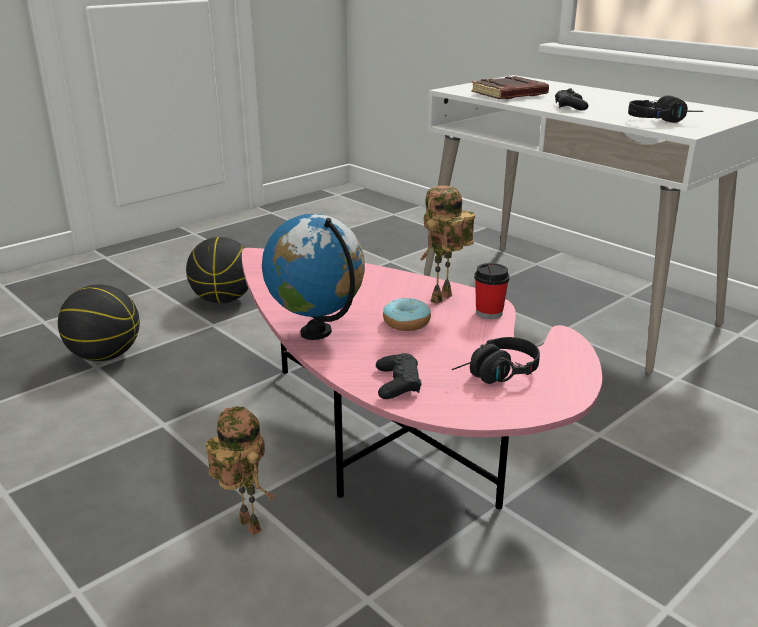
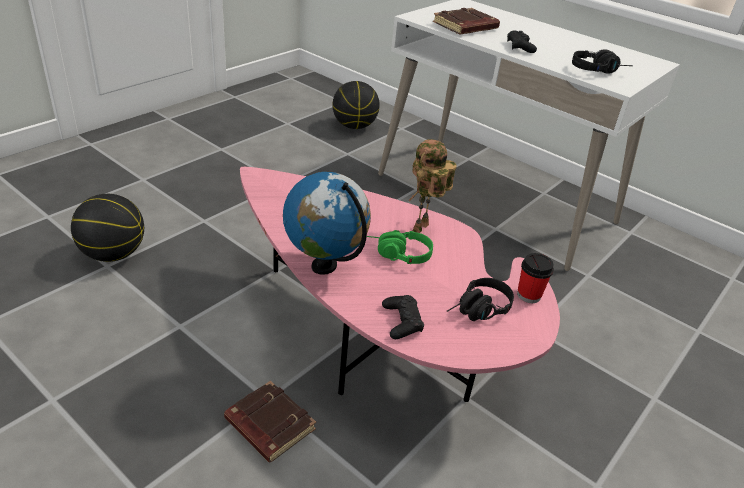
camera: 10 degrees left, 10 degrees up
basketball [186,237,248,303] -> basketball moved to [332,81,380,129]
toy robot [205,407,276,536] -> brown book [224,381,316,462]
donut [383,298,431,331] -> green headphones [367,230,433,264]
cup [474,263,510,319] -> cup moved to [517,253,554,303]

